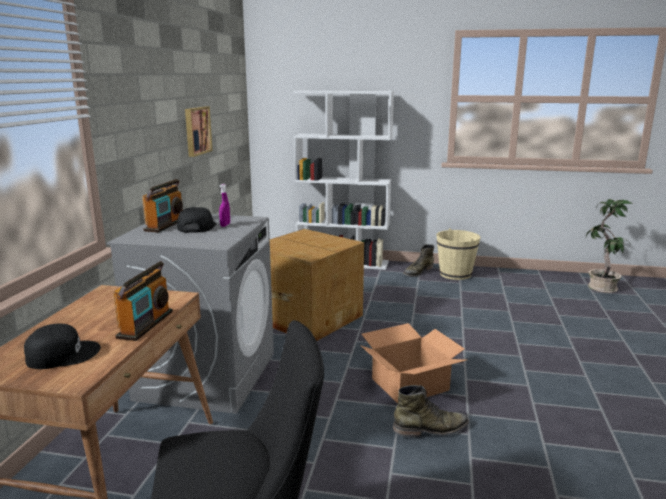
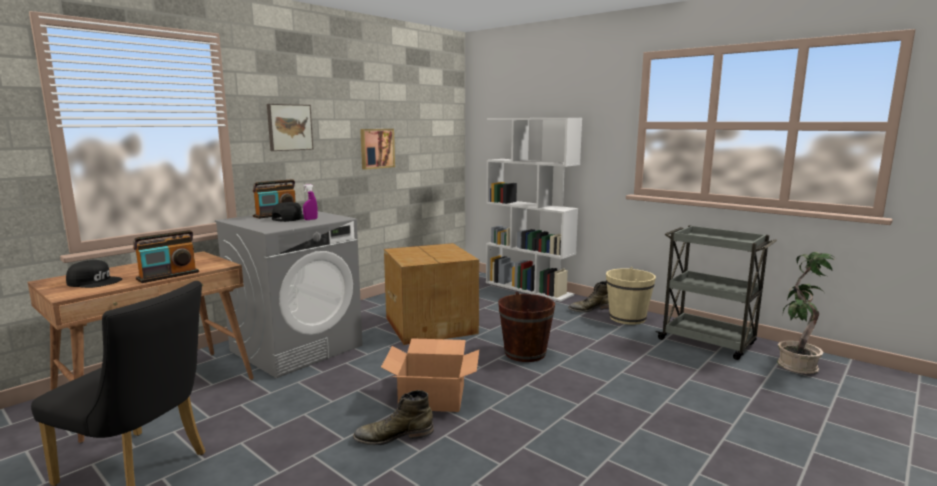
camera: 30 degrees right, 5 degrees down
green boot [393,385,469,437] -> green boot turned 150 degrees clockwise [353,390,434,445]
none -> picture [267,104,313,151]
none -> brown bucket [498,292,555,362]
none -> grey cart [656,225,777,360]

